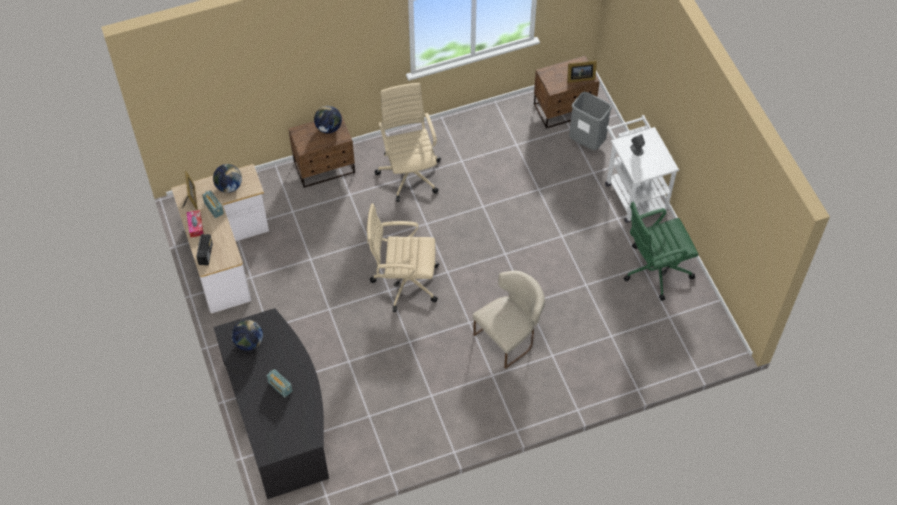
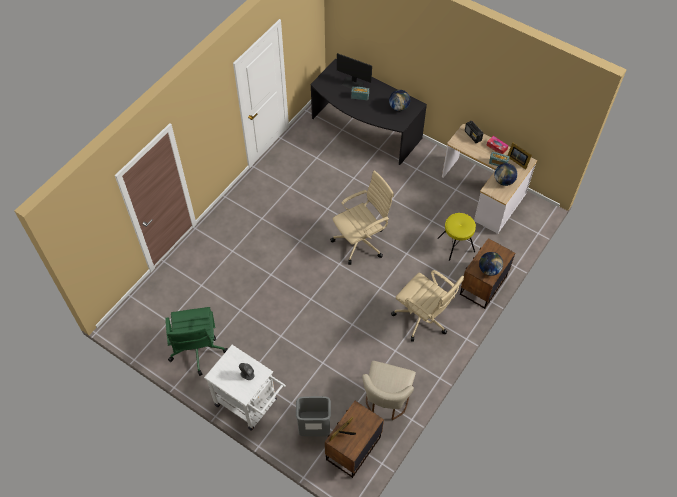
camera: 145 degrees right, 0 degrees up
beige chair [473,271,545,369] -> beige chair moved to [362,361,416,420]
green office chair [623,202,699,301] -> green office chair turned 135 degrees clockwise [165,307,228,376]
none -> monitor [337,53,372,89]
none -> yellow stool [437,213,476,261]

